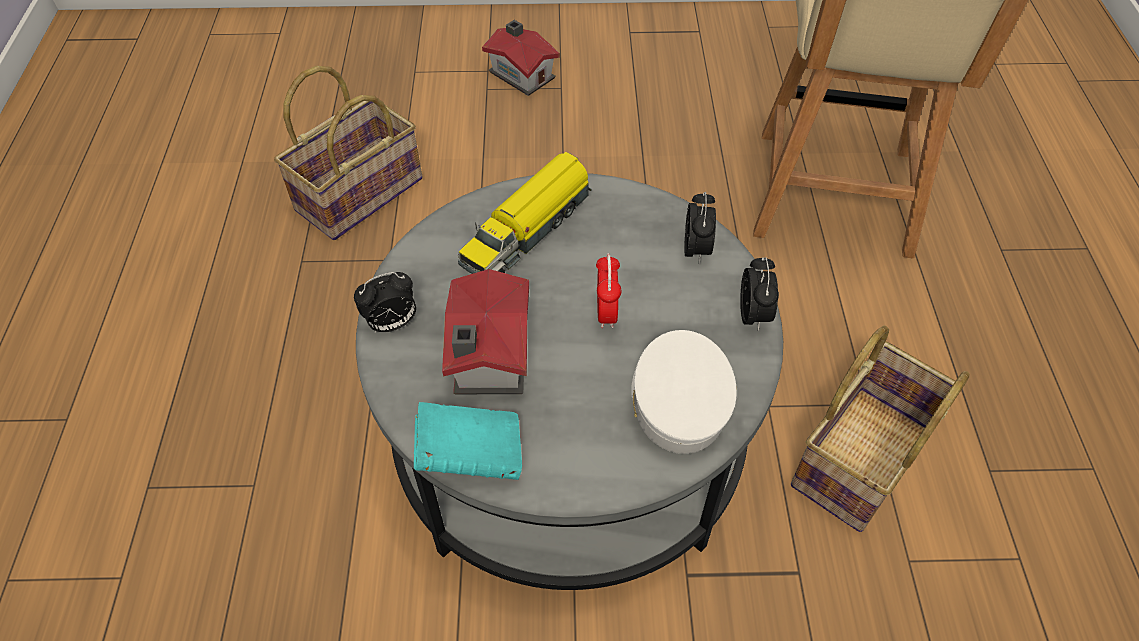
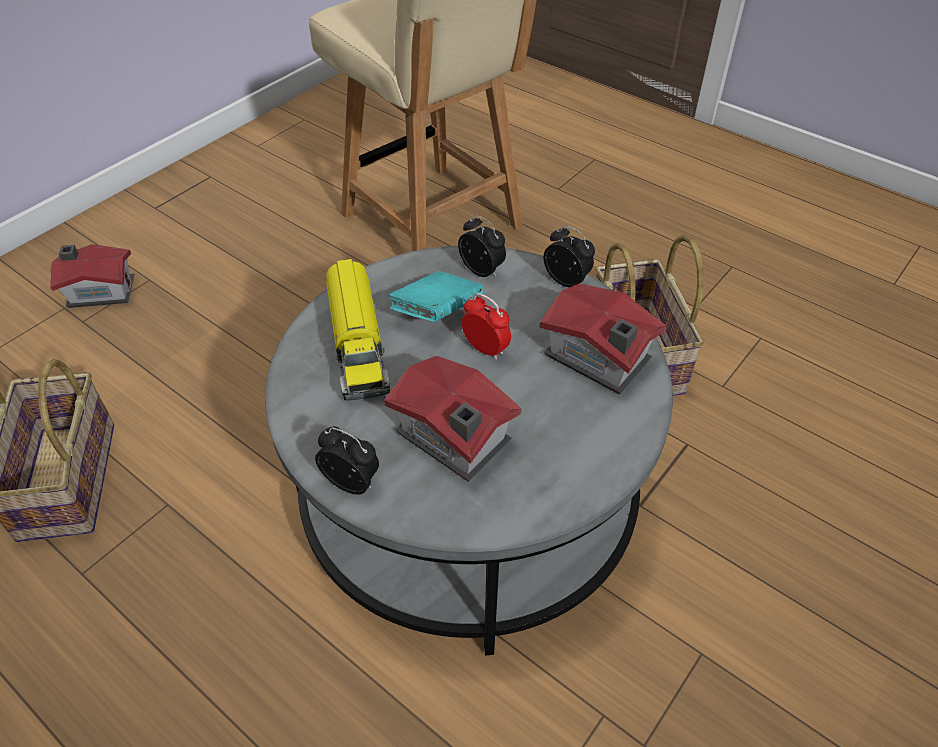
camera: 50 degrees left, 5 degrees down
alarm clock [354,272,416,333] -> alarm clock turned 75 degrees counterclockwise [315,426,379,495]
turquoise book [414,402,522,480] -> turquoise book moved to [389,271,484,322]
white cap [631,330,737,454] -> toy house [539,284,667,394]

